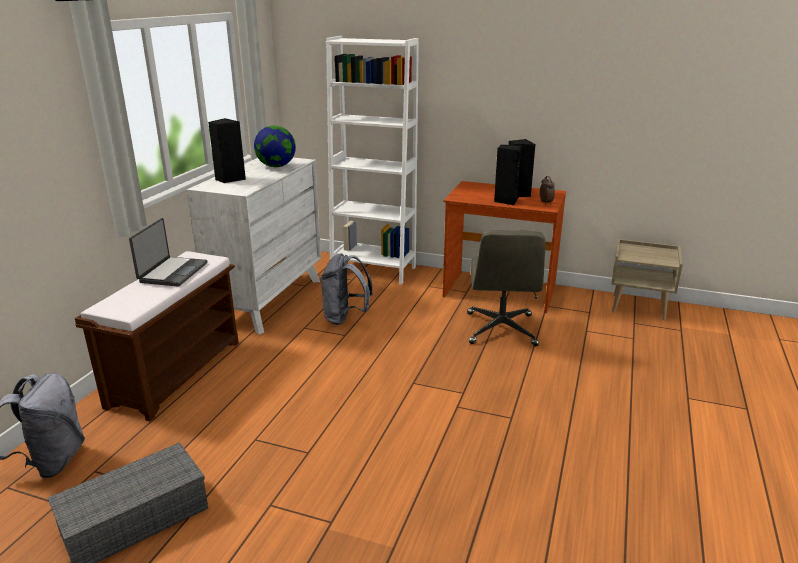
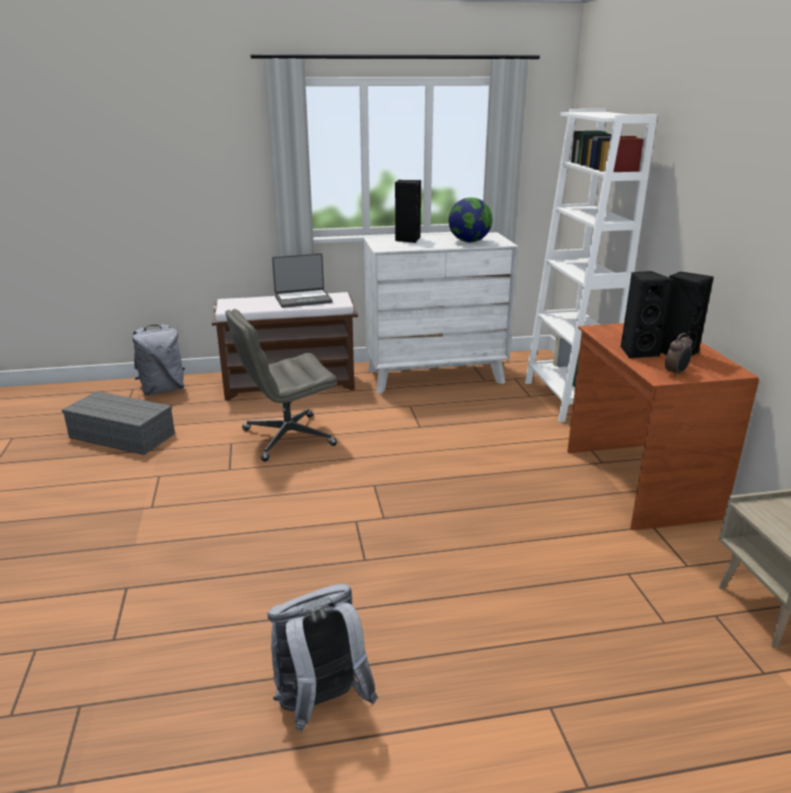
camera: 60 degrees right, 0 degrees up
grey backpack [320,253,373,325] -> grey backpack moved to [267,584,378,731]
grey office chair [467,230,546,346] -> grey office chair moved to [225,309,337,462]

